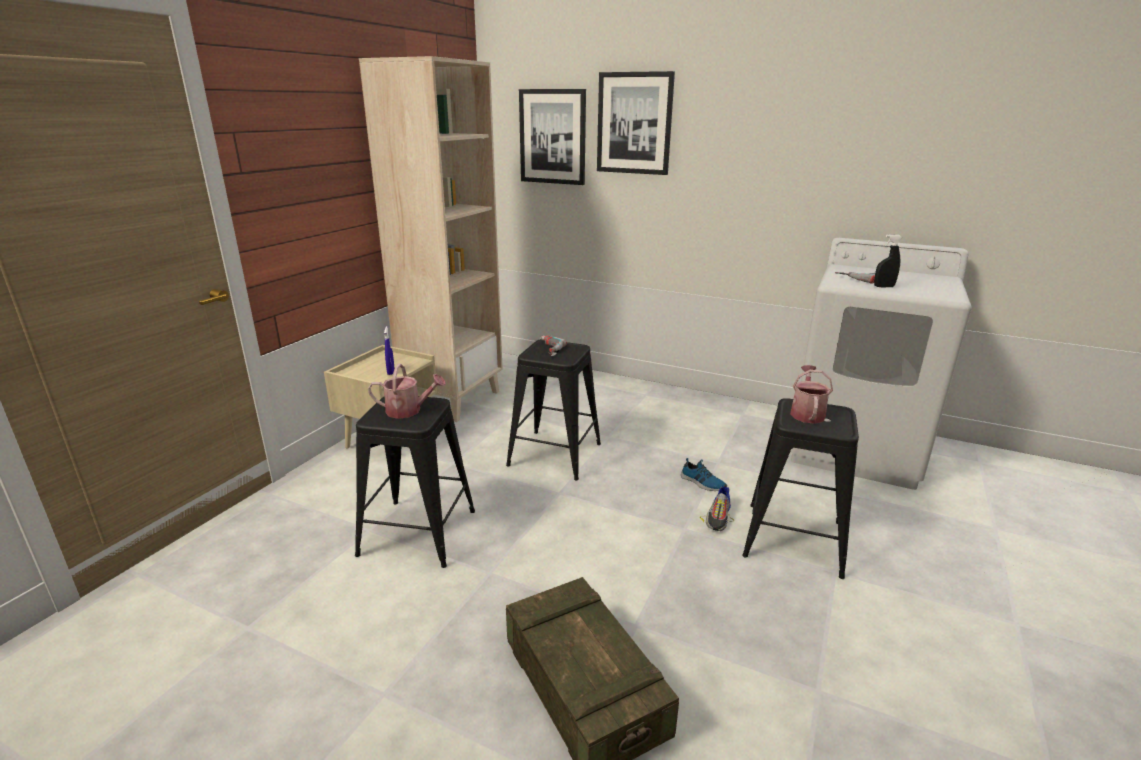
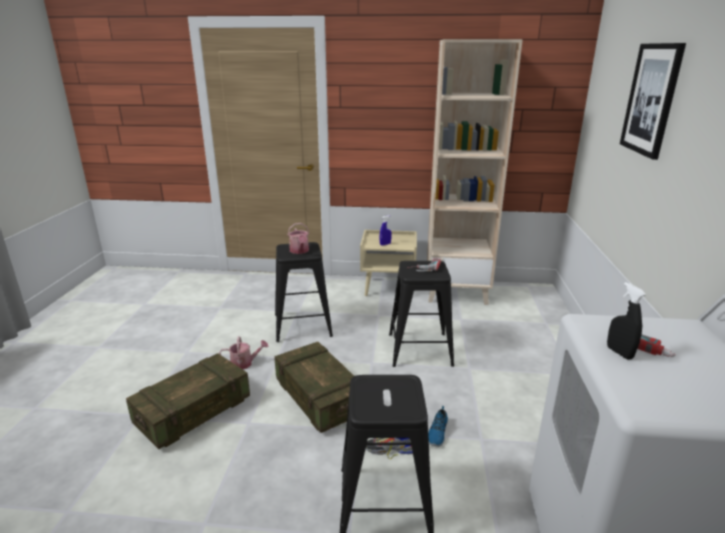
camera: 70 degrees right, 0 degrees up
picture [519,89,586,185] -> none
watering can [790,365,833,424] -> watering can moved to [219,336,269,369]
none -> crate [274,342,355,433]

